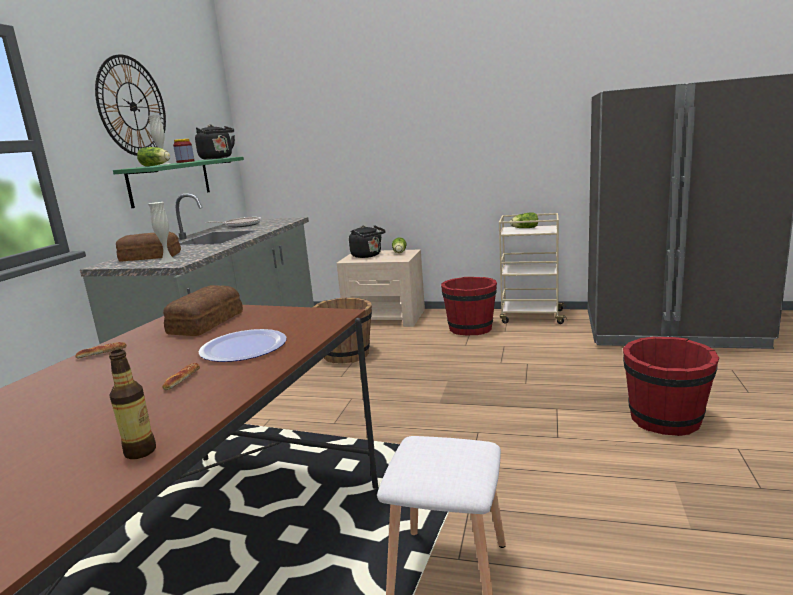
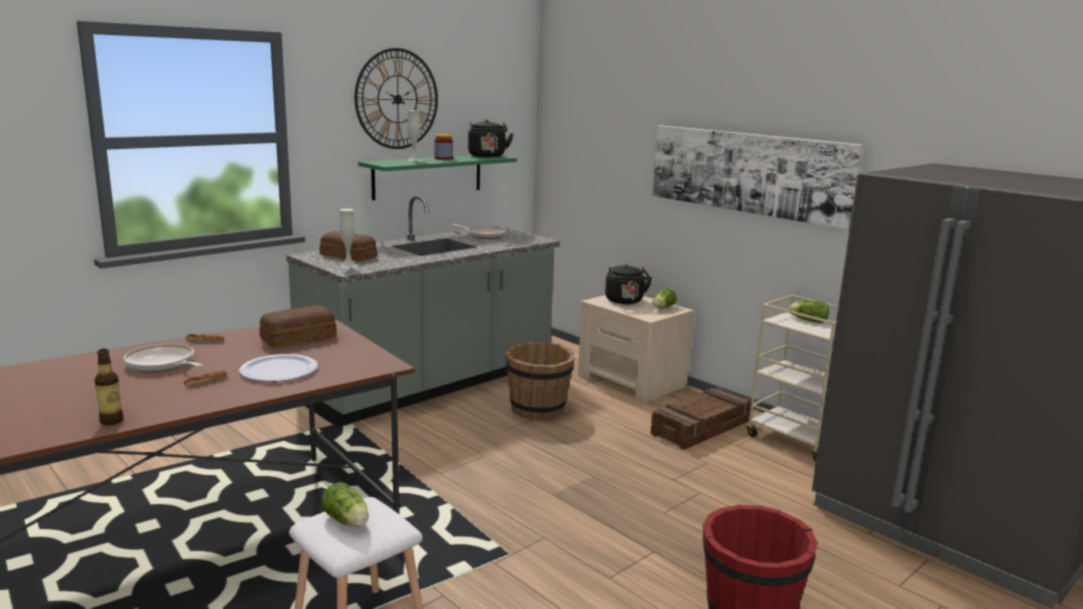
camera: 30 degrees right, 0 degrees up
lettuce [137,147,170,166] -> lettuce moved to [322,482,369,527]
red bucket [441,277,497,335] -> crate [651,388,751,450]
none -> frying pan [123,344,203,372]
none -> picture [652,125,863,230]

